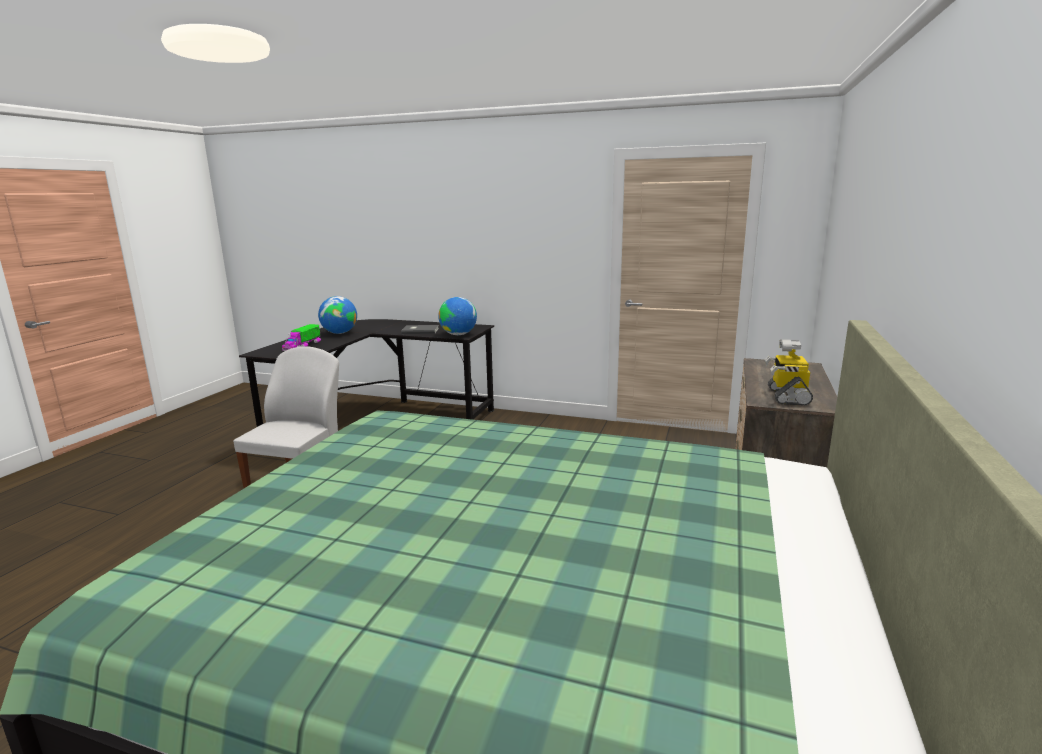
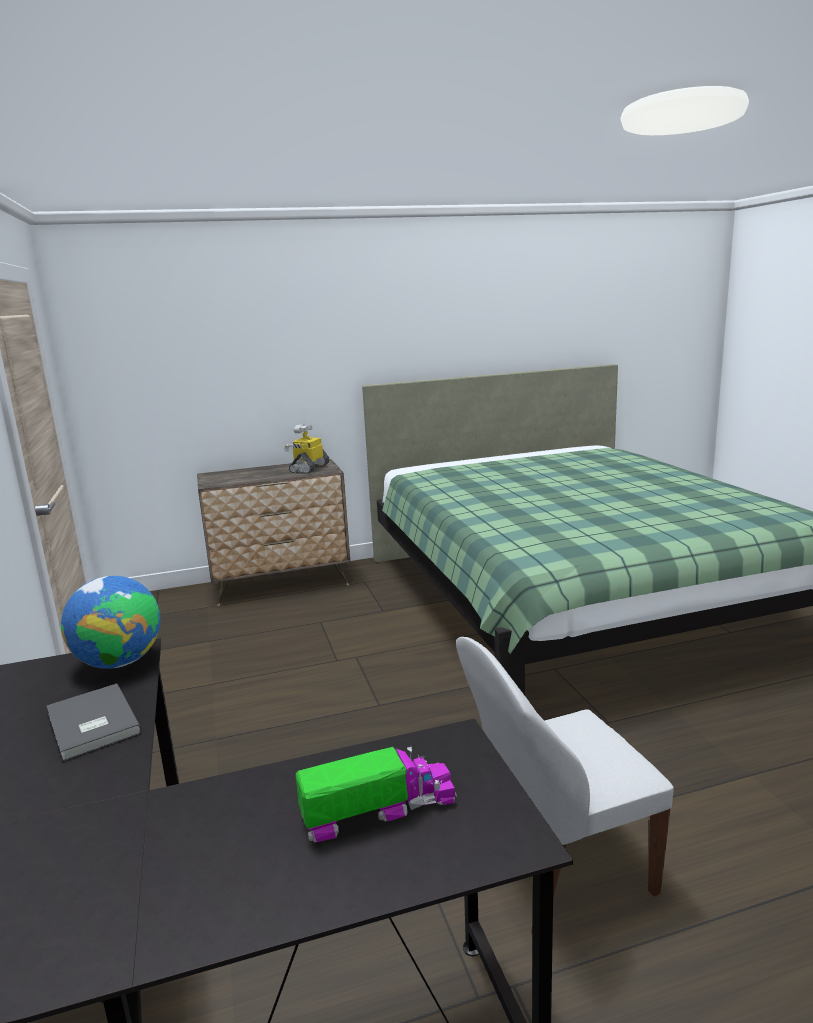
camera: 125 degrees left, 0 degrees up
globe [318,296,357,334] -> none
toy robot [765,339,813,406] -> toy robot turned 135 degrees clockwise [284,425,330,474]

